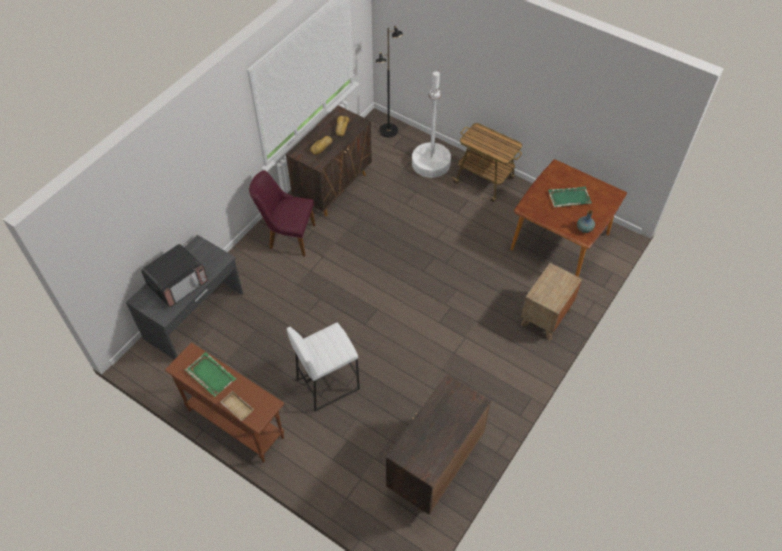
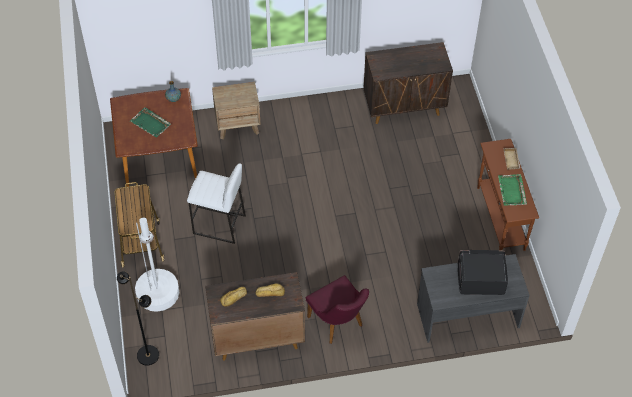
camera: 135 degrees left, 0 degrees up
white stool [287,322,360,411] -> white stool moved to [187,163,246,244]

